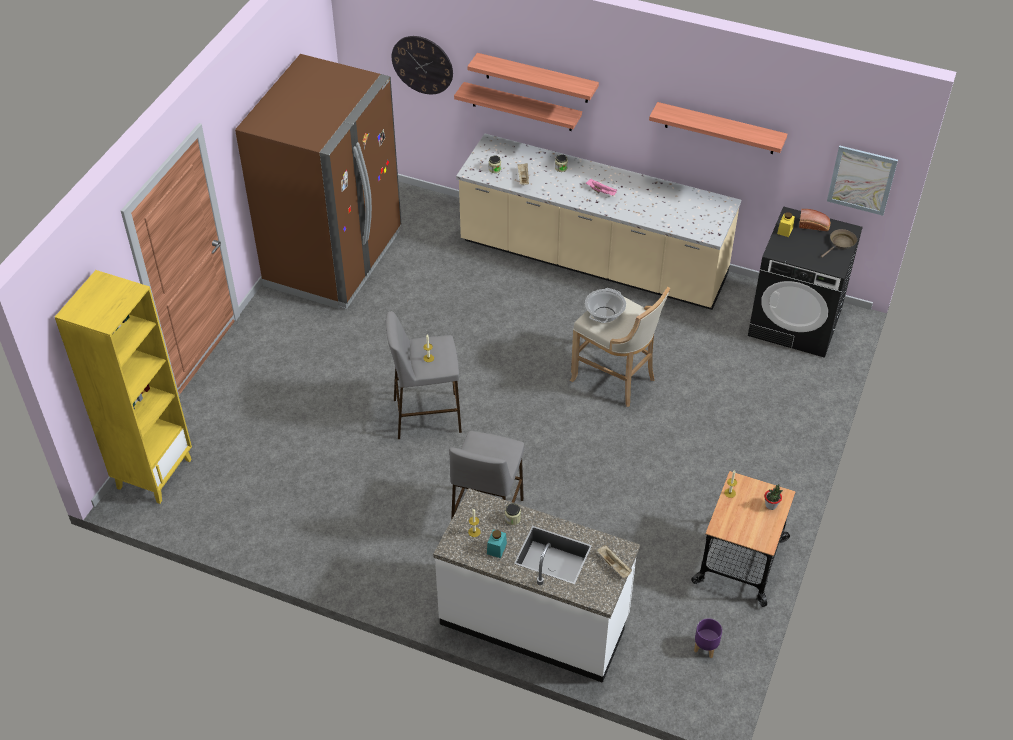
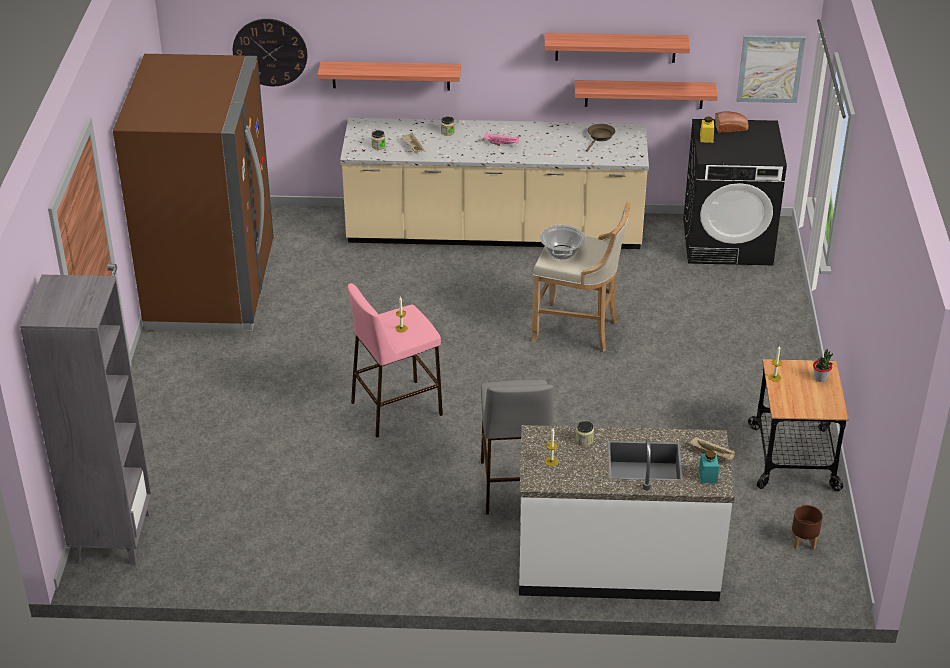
camera: 20 degrees left, 10 degrees down
yellow bookcase [55,270,192,504] -> grey bookcase [20,274,152,565]
grey stool [386,311,462,439] -> pink stool [348,283,443,438]
shelf [467,53,599,103] -> shelf moved to [575,80,718,109]
turquoise jar [487,529,507,558] -> turquoise jar moved to [699,451,719,483]
purple planter [694,618,722,658] -> brown planter [792,505,823,550]
brown frying pan [821,229,857,258] -> brown frying pan moved to [586,124,615,152]

